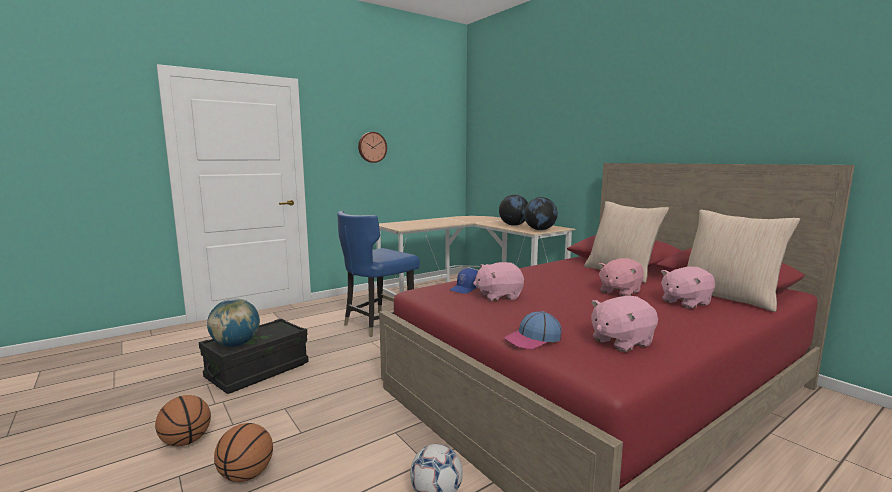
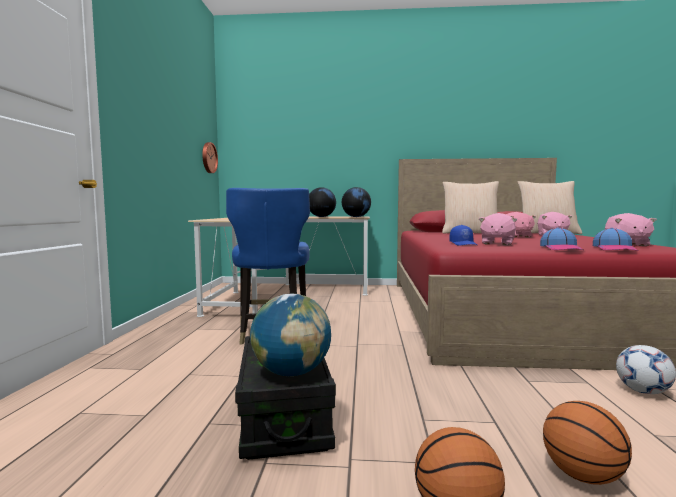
camera: 50 degrees left, 5 degrees down
wall clock [358,132,387,163] -> wall clock moved to [202,142,218,173]
none -> cap [540,227,584,250]

